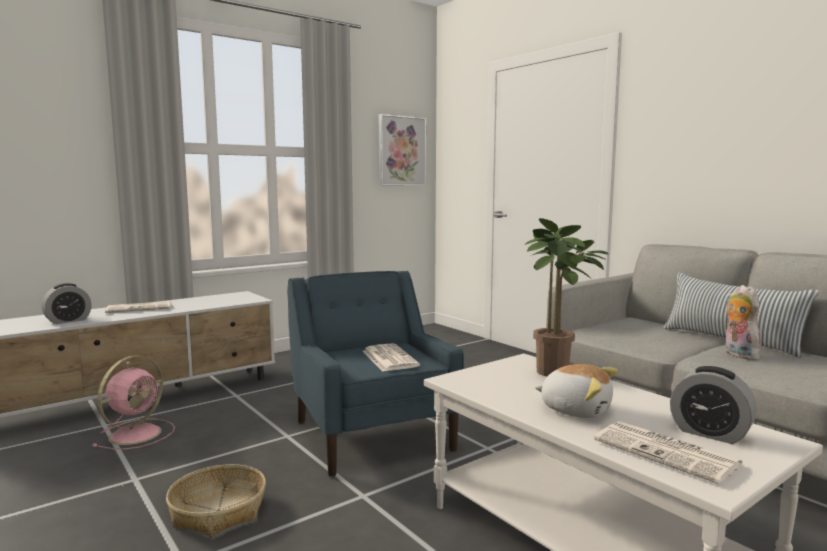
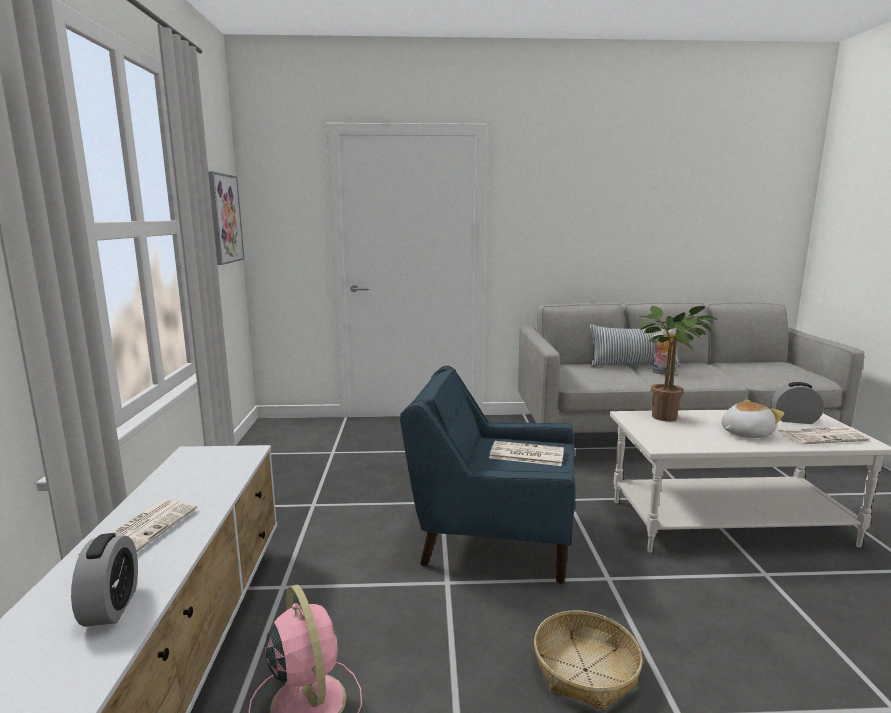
camera: 55 degrees left, 5 degrees up
alarm clock [670,366,757,444] -> alarm clock turned 150 degrees counterclockwise [772,382,824,424]

